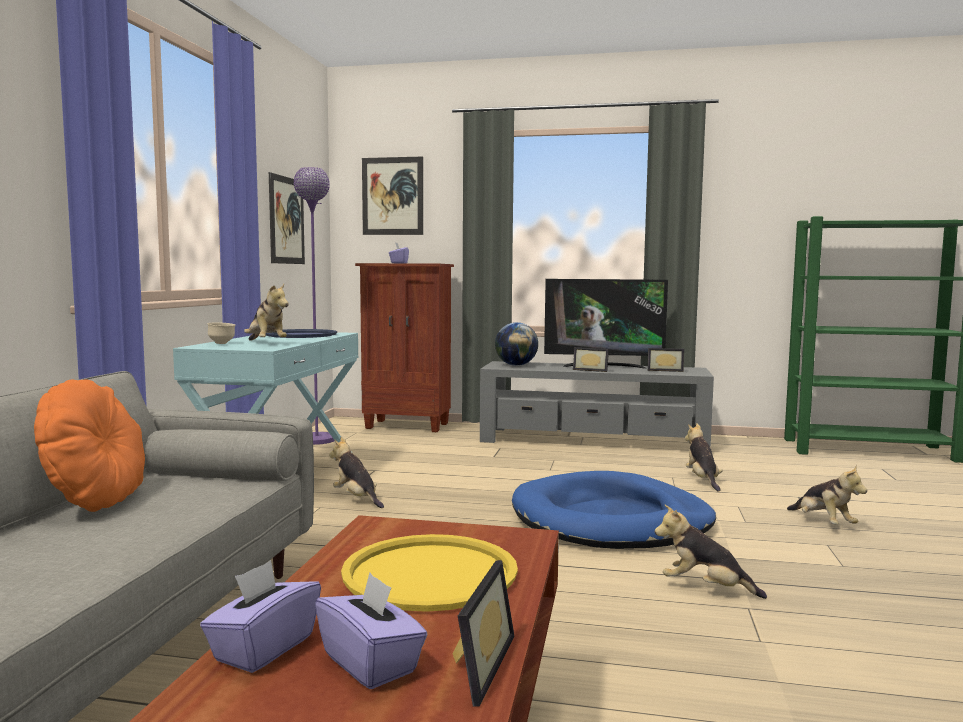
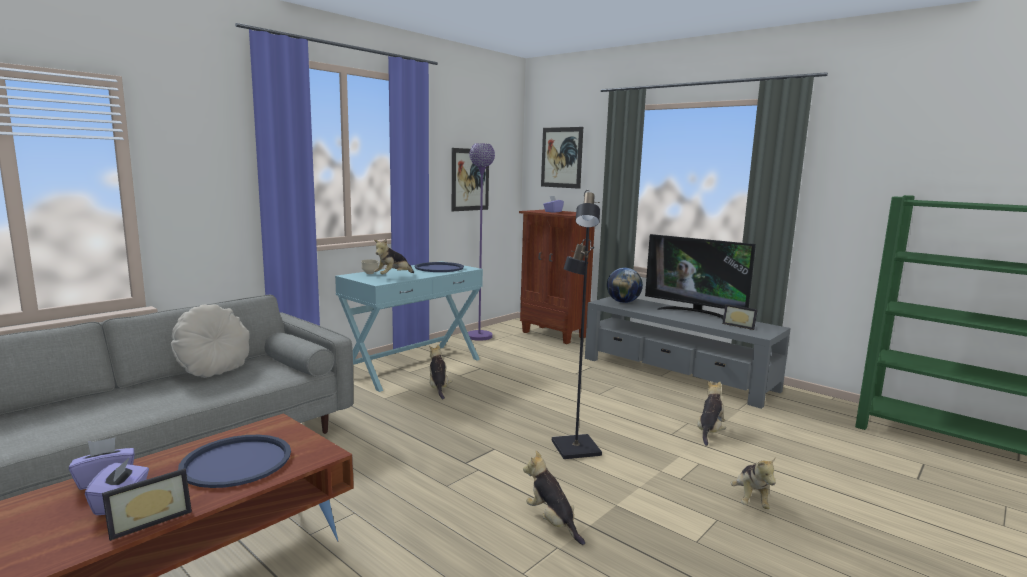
camera: 30 degrees right, 5 degrees up
orange pillow [34,379,145,512] -> beige pillow [171,304,250,378]
plush toy [244,284,289,341] -> plush toy turned 45 degrees clockwise [374,239,414,274]
yellow tray [341,534,518,612] -> blue tray [178,435,291,488]
blue dog bed [512,471,716,549] -> black floor lamp [552,190,602,459]
picture frame [573,347,609,372] -> none

